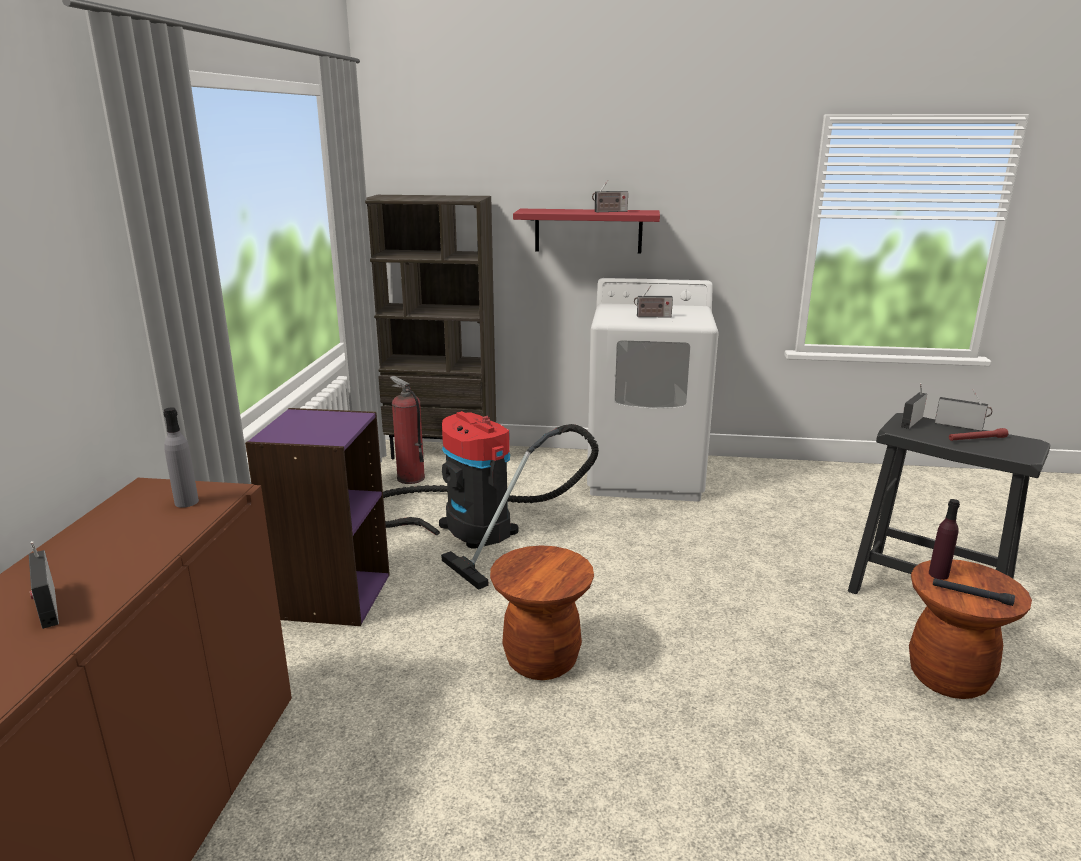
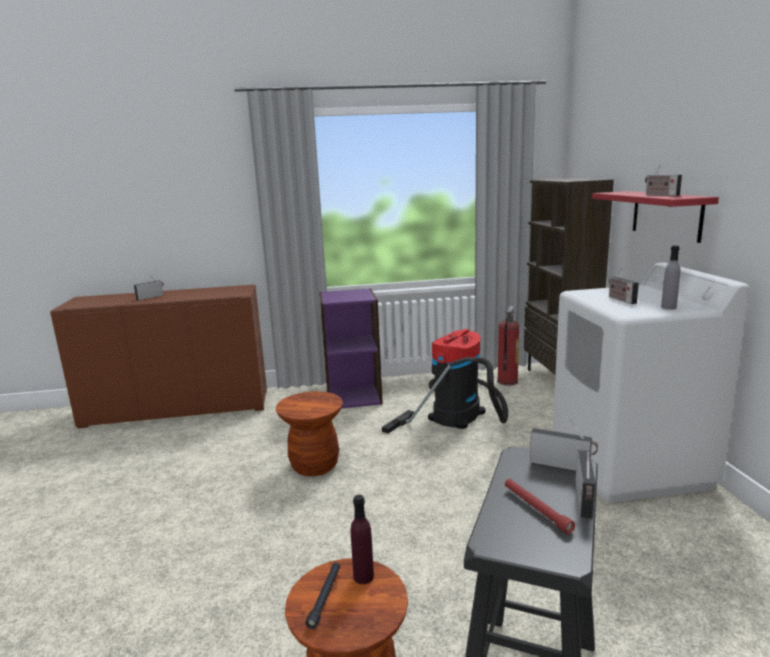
camera: 75 degrees right, 5 degrees down
grey bottle [163,407,199,508] -> grey bottle moved to [661,245,681,310]

